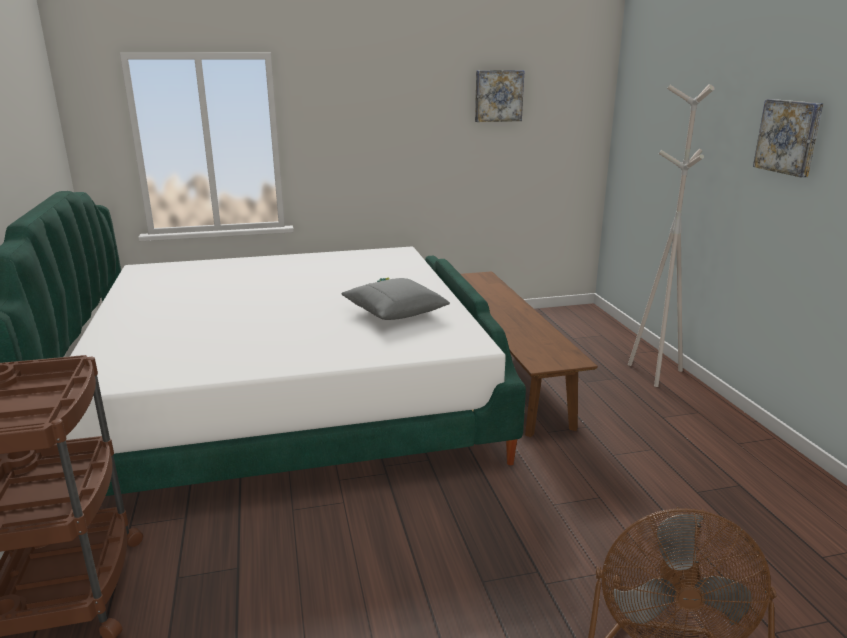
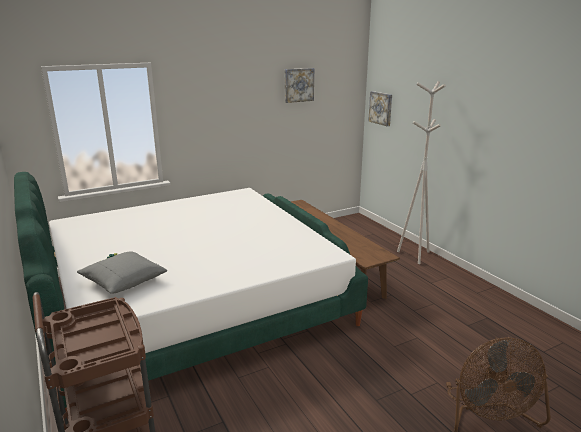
camera: 15 degrees left, 0 degrees up
grey pillow [341,278,450,320] -> grey pillow moved to [77,251,167,294]
picture [753,99,824,177] -> picture moved to [368,91,392,126]

